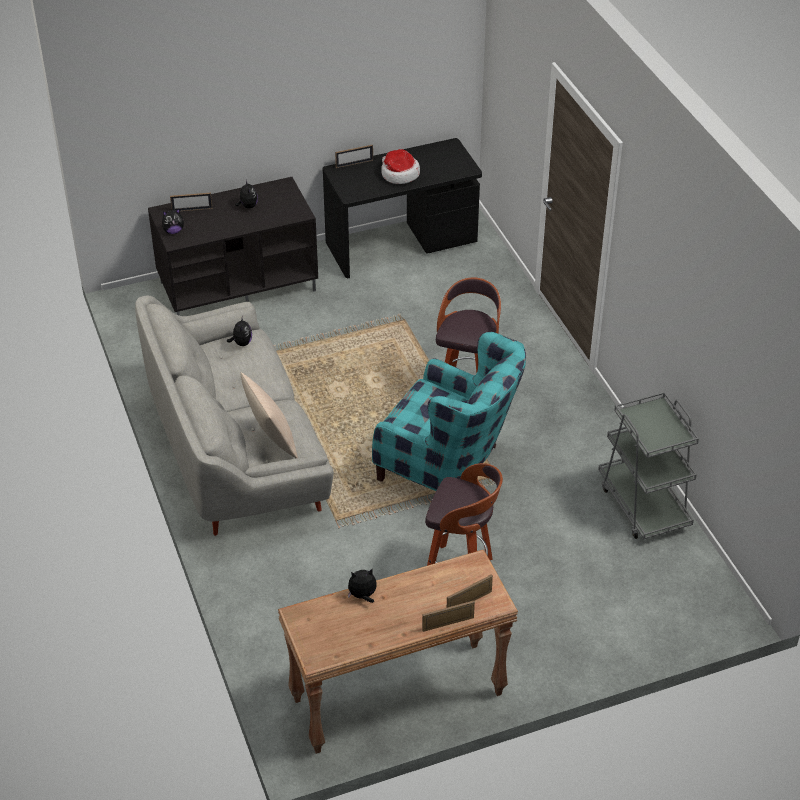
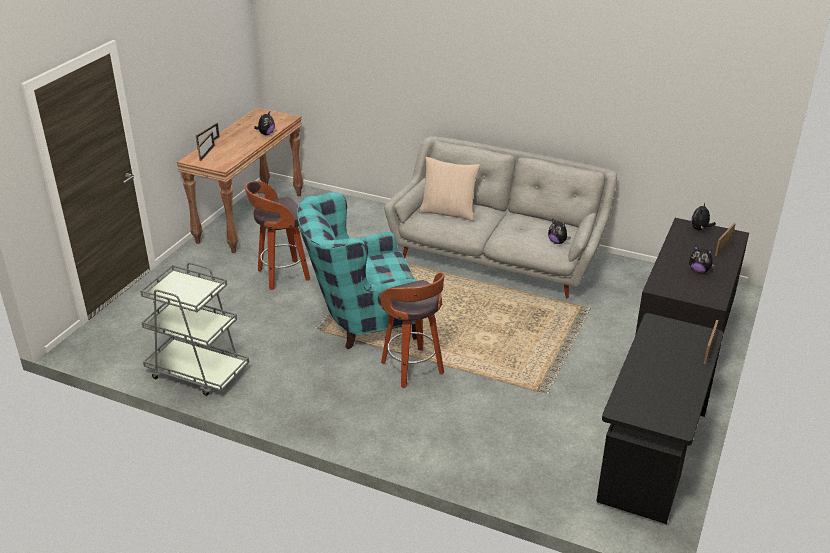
camera: 135 degrees right, 10 degrees down
hat [381,149,420,184] -> none

